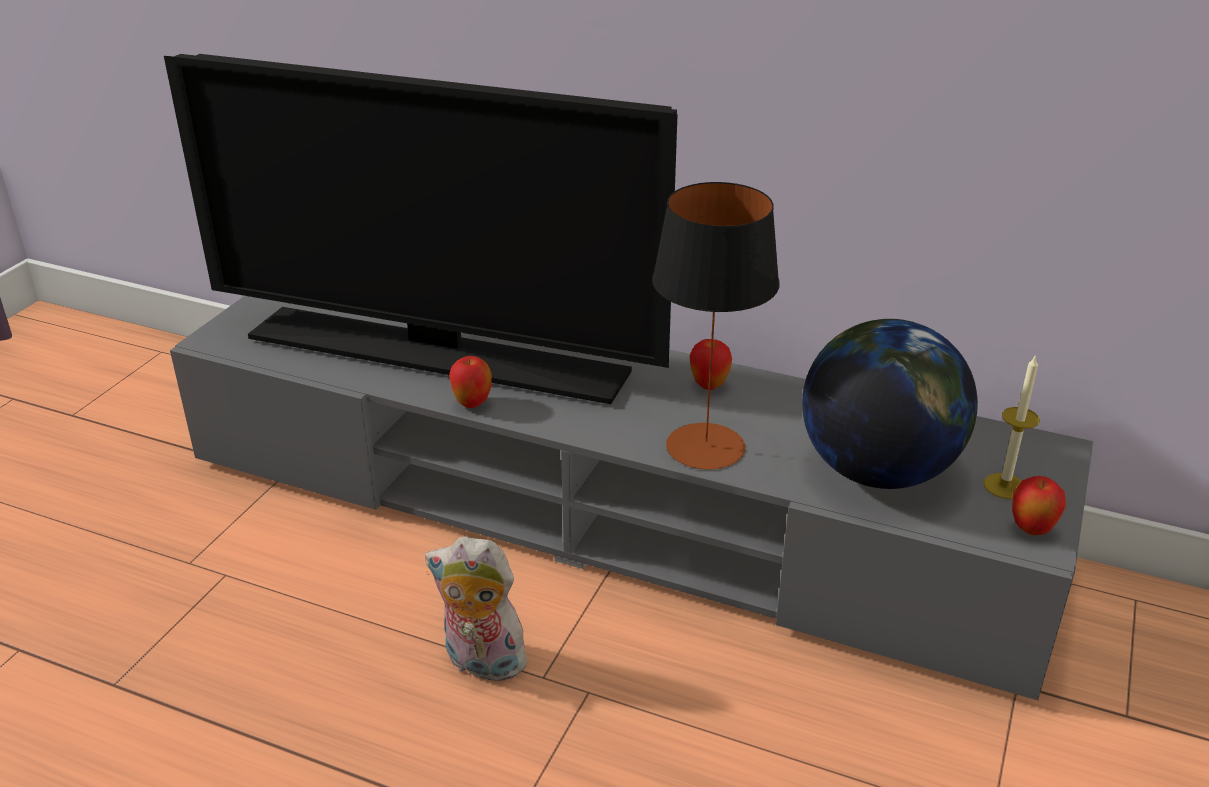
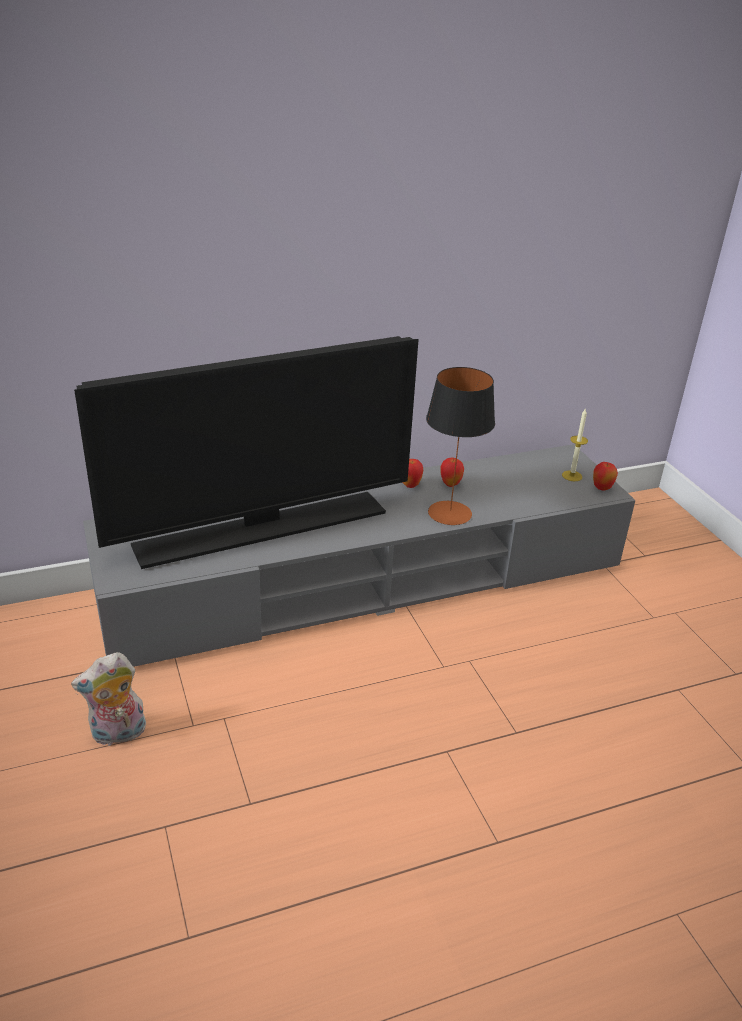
camera: 45 degrees left, 0 degrees up
plush toy [425,536,532,686] -> plush toy moved to [71,652,146,746]
apple [449,356,492,408] -> apple moved to [441,458,464,487]
globe [802,319,978,489] -> none

